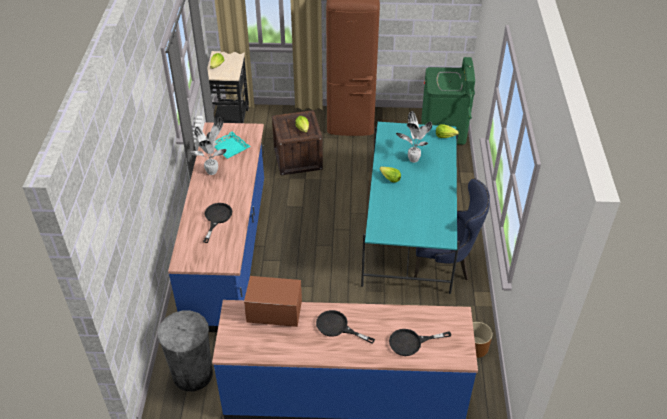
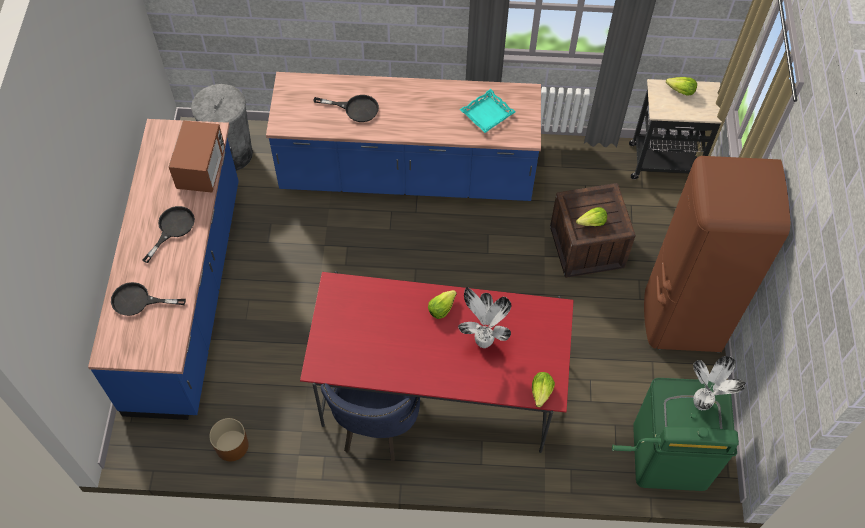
camera: 90 degrees right, 15 degrees up
potted plant [189,117,227,175] -> potted plant moved to [693,356,745,410]
turquoise dining table [361,122,460,294] -> red dining table [300,271,574,453]
black frying pan [389,329,451,356] -> black frying pan turned 75 degrees counterclockwise [111,282,186,316]

